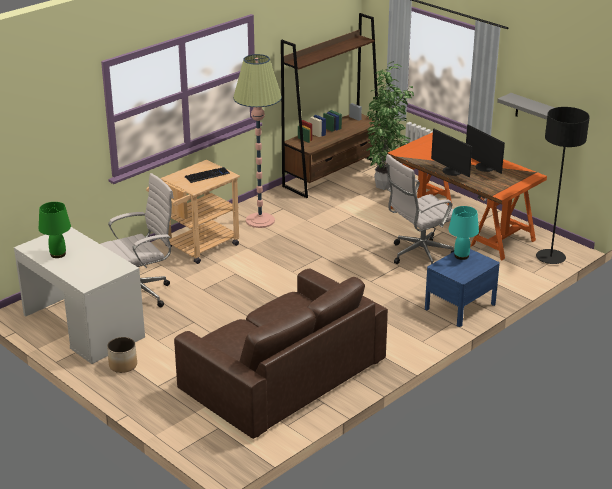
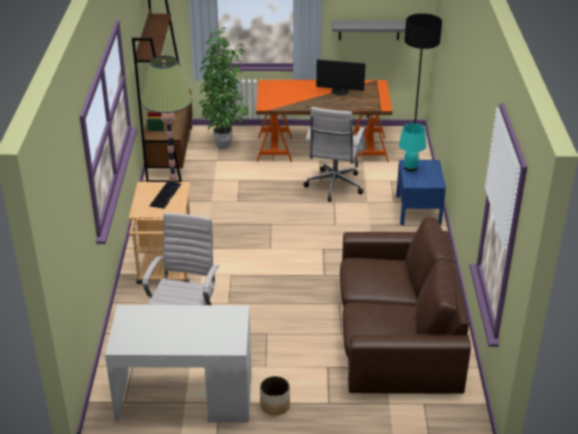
camera: 45 degrees left, 5 degrees up
green table lamp [39,202,71,258] -> none
monitor [431,129,472,177] -> none

